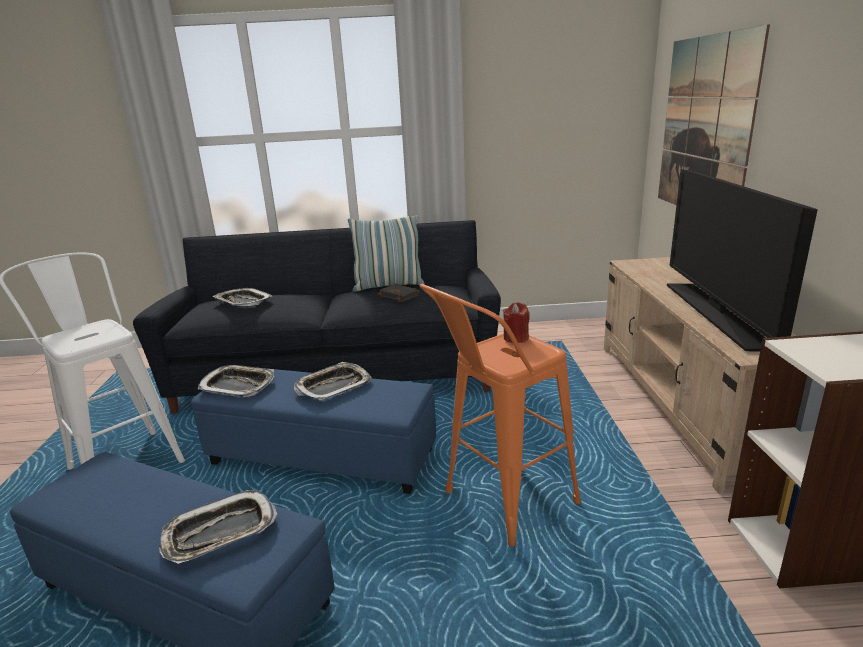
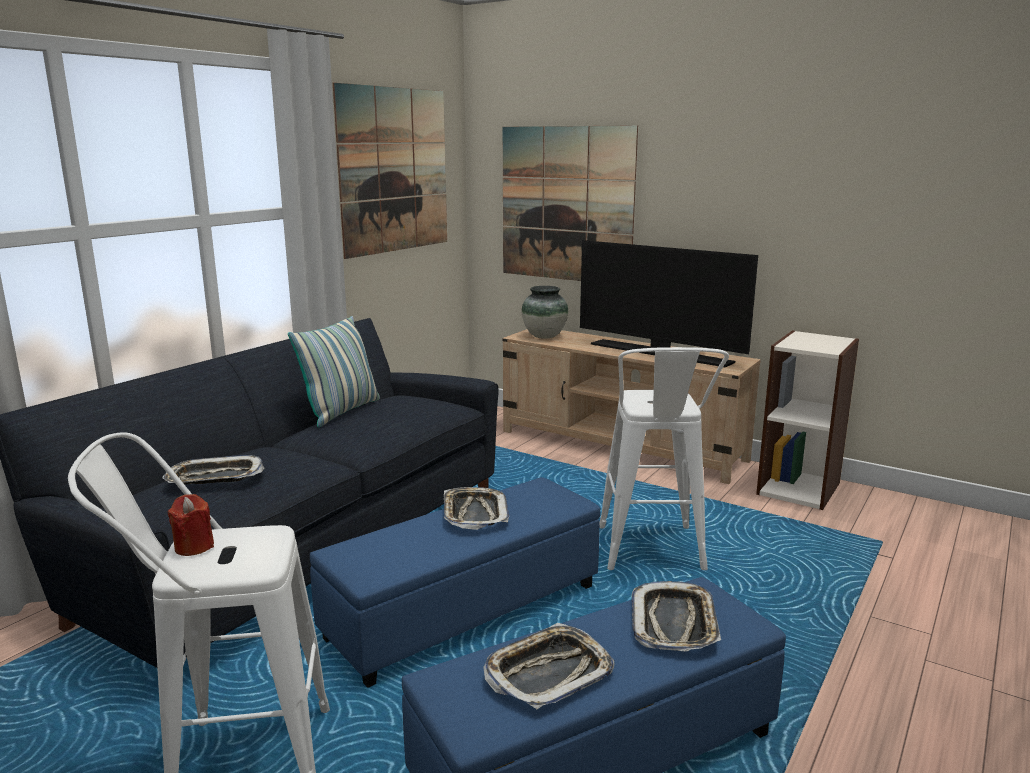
camera: 55 degrees left, 5 degrees down
tray [198,365,274,397] -> tray moved to [483,623,615,709]
black book [378,283,419,302] -> none
orange stool [419,284,581,547] -> white stool [600,347,729,570]
red candle [503,302,530,343] -> red candle moved to [167,494,214,556]
none -> picture [333,83,447,259]
none -> vase [522,286,568,339]

